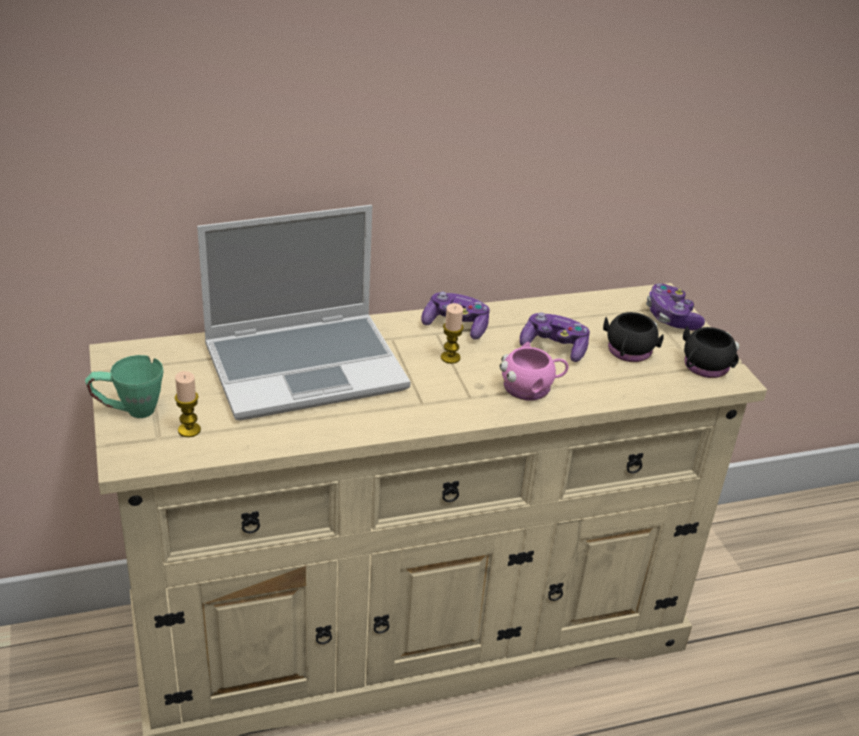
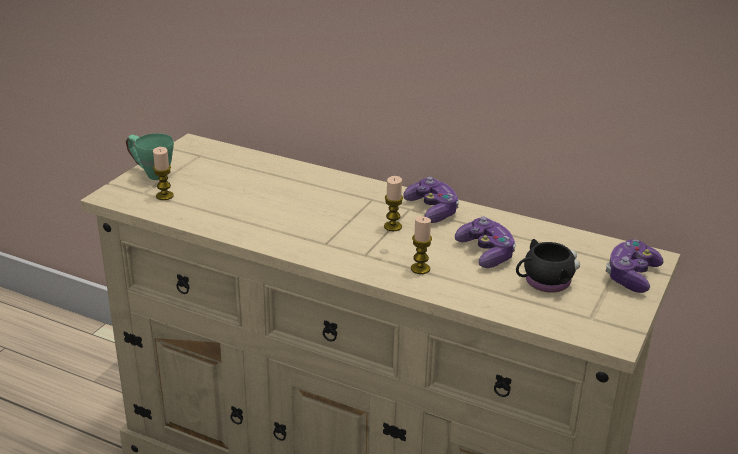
camera: 45 degrees right, 5 degrees down
laptop [197,205,411,421] -> none
pink mug [500,342,569,401] -> candle [411,216,432,274]
black mug [683,327,740,378] -> none

